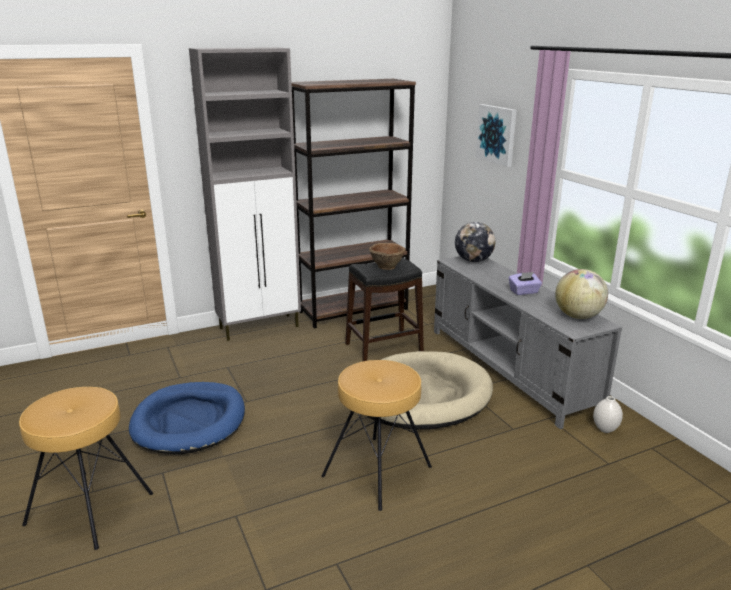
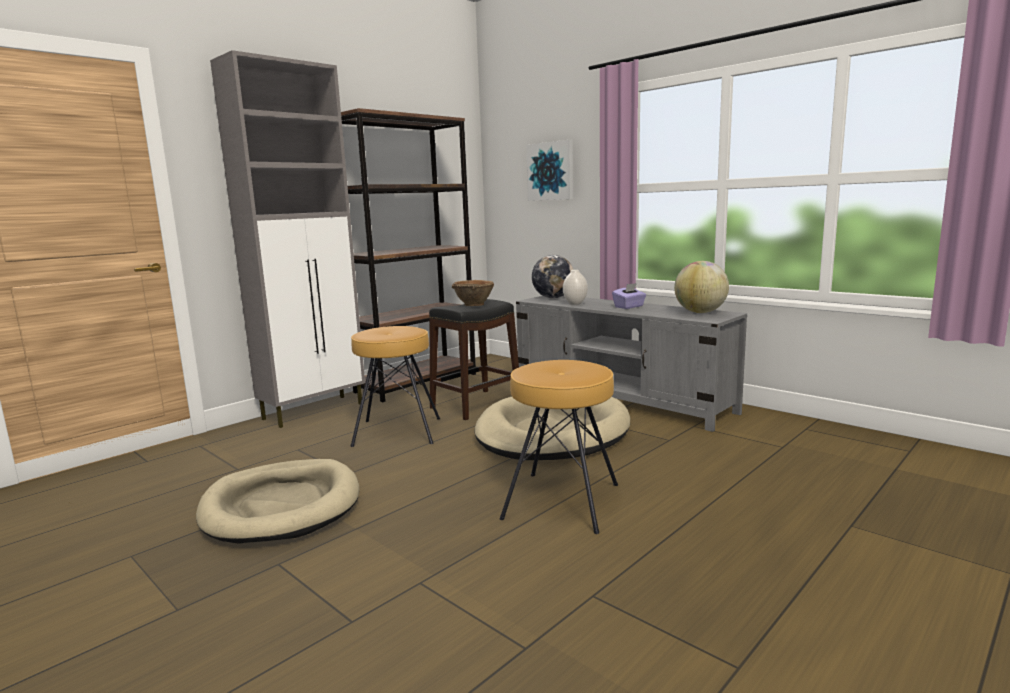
camera: 20 degrees left, 10 degrees down
brown stool [19,387,153,550] -> brown stool moved to [350,326,440,447]
blue dog bed [129,382,245,454] -> beige dog bed [196,459,360,544]
white vase [593,396,623,433] -> white vase moved to [563,270,588,305]

